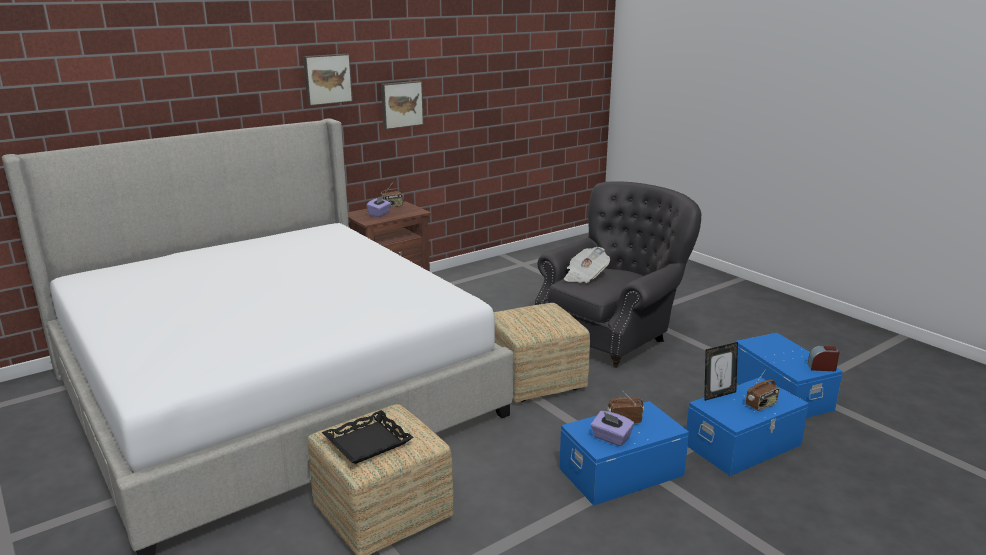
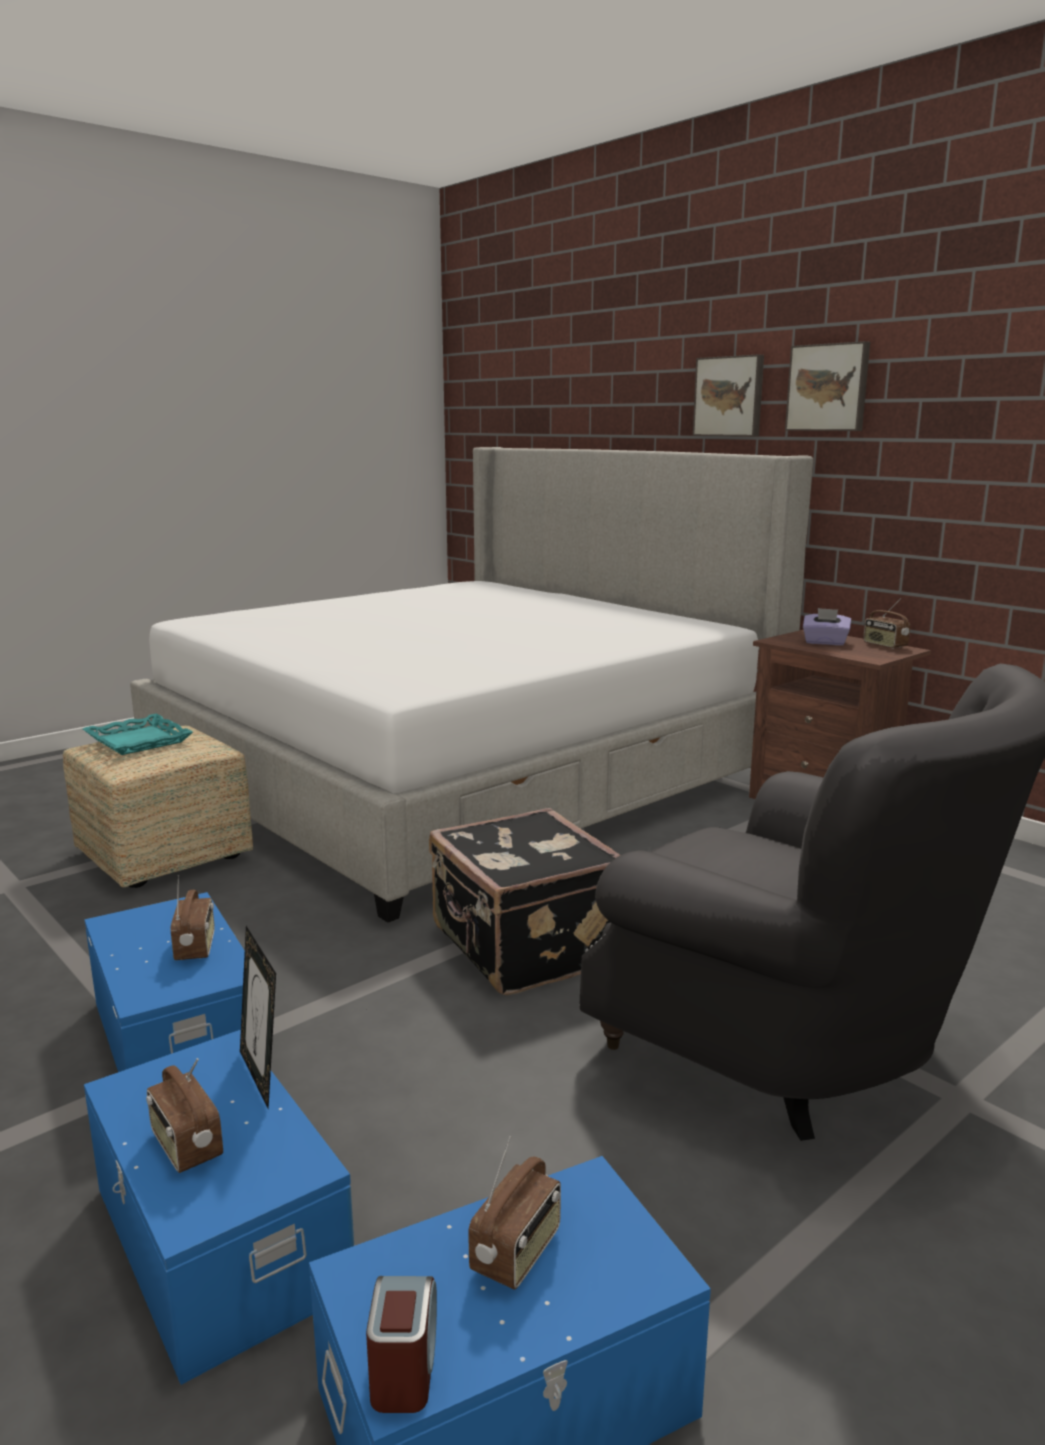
camera: 85 degrees right, 5 degrees down
black tray [322,410,414,464] -> turquoise tray [83,713,193,755]
picture [381,81,424,130] -> picture moved to [693,354,764,436]
ottoman [494,303,590,403] -> black suitcase [429,808,620,995]
newspaper [564,247,610,283] -> none
purple tissue box [591,411,634,446] -> none
none -> radio [469,1136,561,1290]

